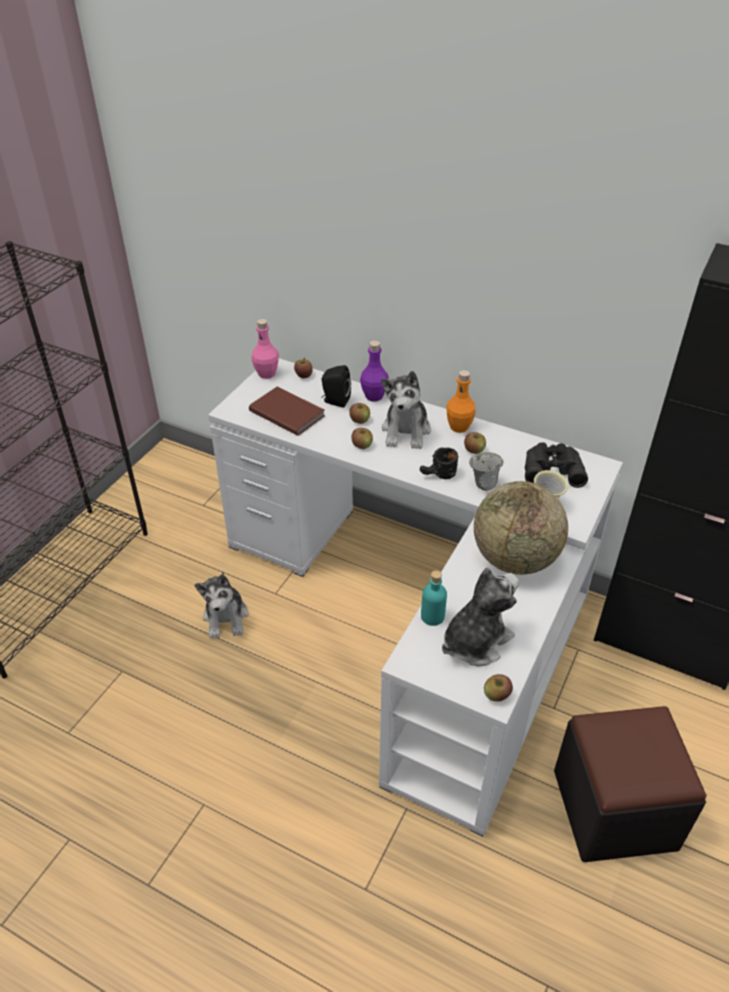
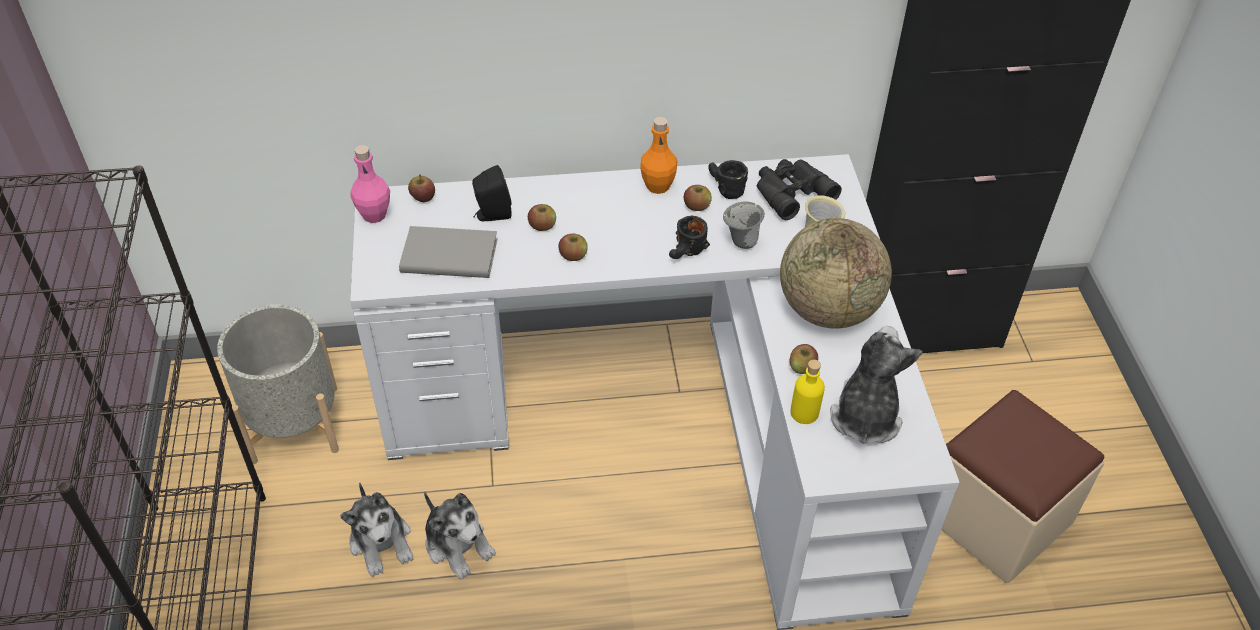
camera: 35 degrees left, 5 degrees up
brown book [249,387,325,436] -> grey book [399,226,498,278]
purple bottle [360,341,389,402] -> none
plush toy [381,371,431,449] -> plush toy moved to [340,482,413,577]
turquoise bottle [421,570,447,626] -> yellow bottle [790,360,825,424]
apple [484,674,513,702] -> apple moved to [790,344,818,374]
black ottoman [554,706,707,862] -> beige ottoman [941,390,1105,583]
none -> grey planter [217,304,339,464]
none -> black mug [708,160,748,199]

